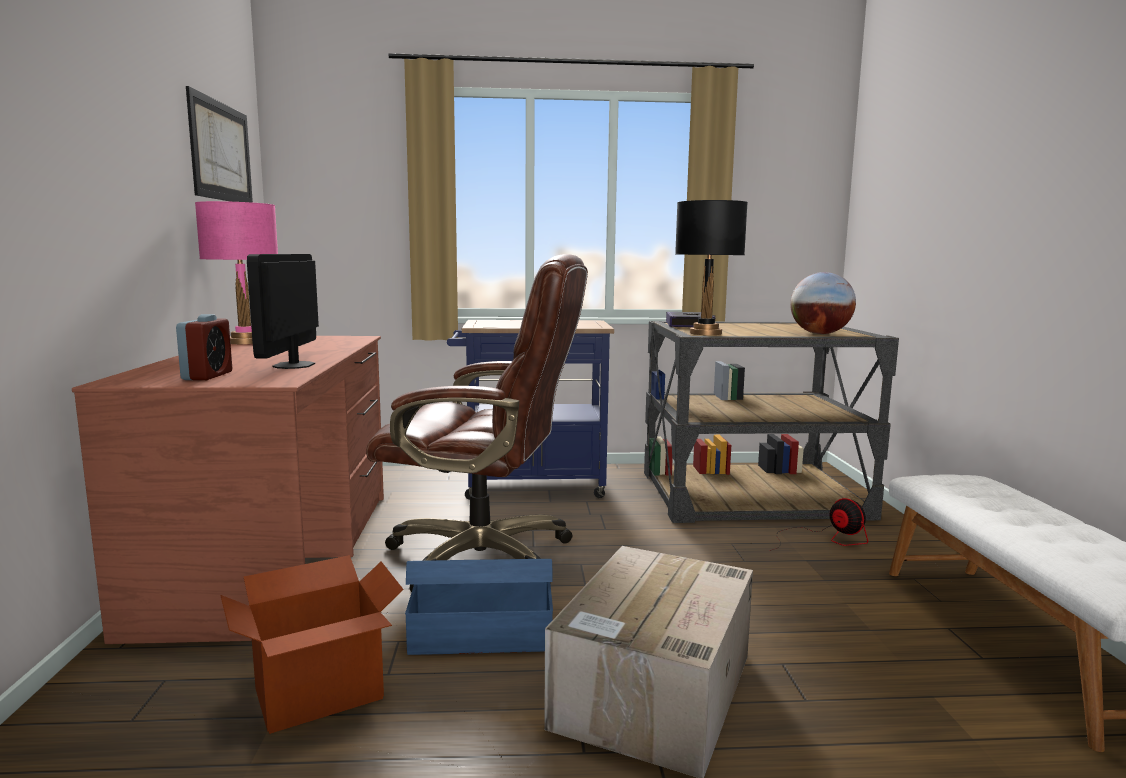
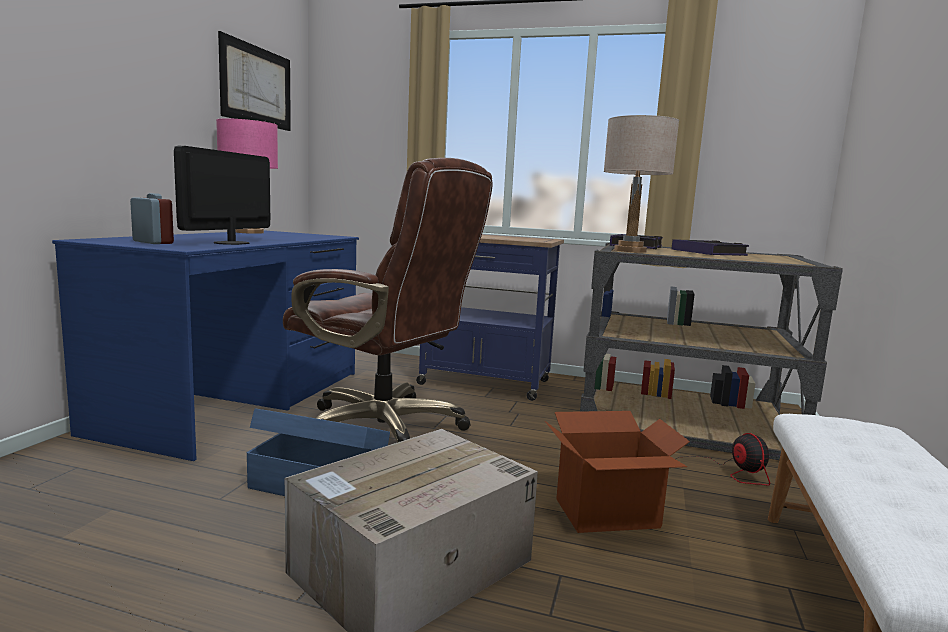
camera: 20 degrees right, 0 degrees up
brown desk [72,336,384,644] -> blue desk [52,230,359,461]
alarm clock [176,314,232,380] -> alarm clock turned 75 degrees counterclockwise [130,193,174,244]
cardboard box [221,555,404,734] -> cardboard box moved to [545,411,690,533]
black table lamp [675,200,748,335] -> beige table lamp [604,115,679,253]
globe [790,272,856,334] -> none
none -> book [671,239,749,256]

